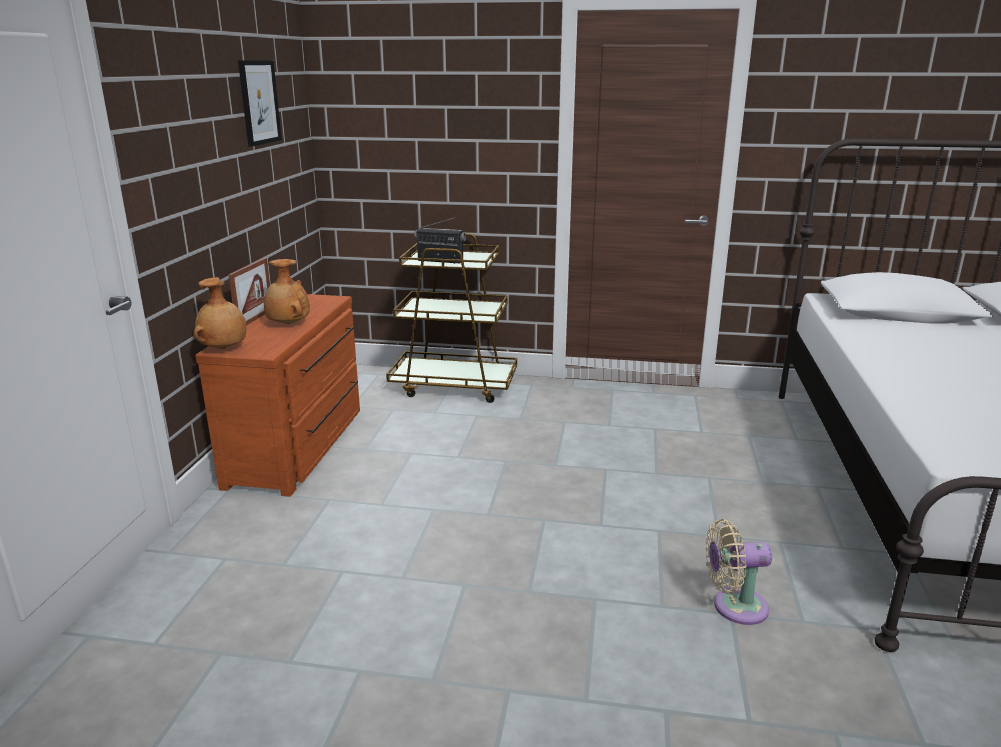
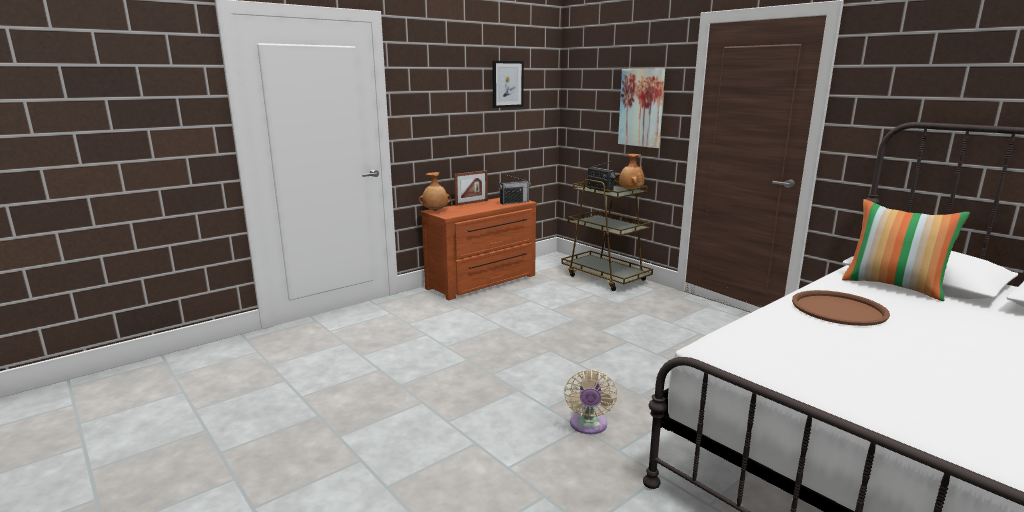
camera: 40 degrees right, 5 degrees down
brown vase [264,259,310,324] -> brown vase moved to [619,154,644,190]
beige fan [706,519,772,625] -> beige fan turned 120 degrees counterclockwise [564,369,617,434]
none -> radio [498,174,531,204]
none -> picture [618,69,665,148]
none -> brown tray [792,290,890,326]
none -> pillow [842,199,970,301]

